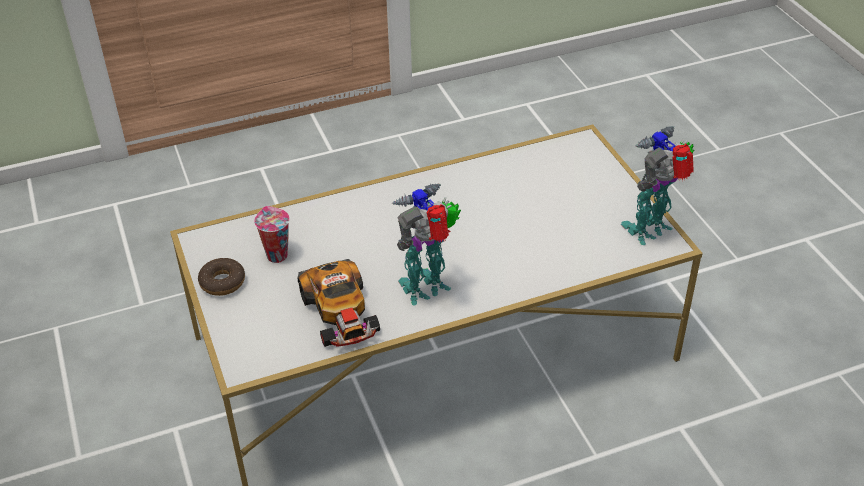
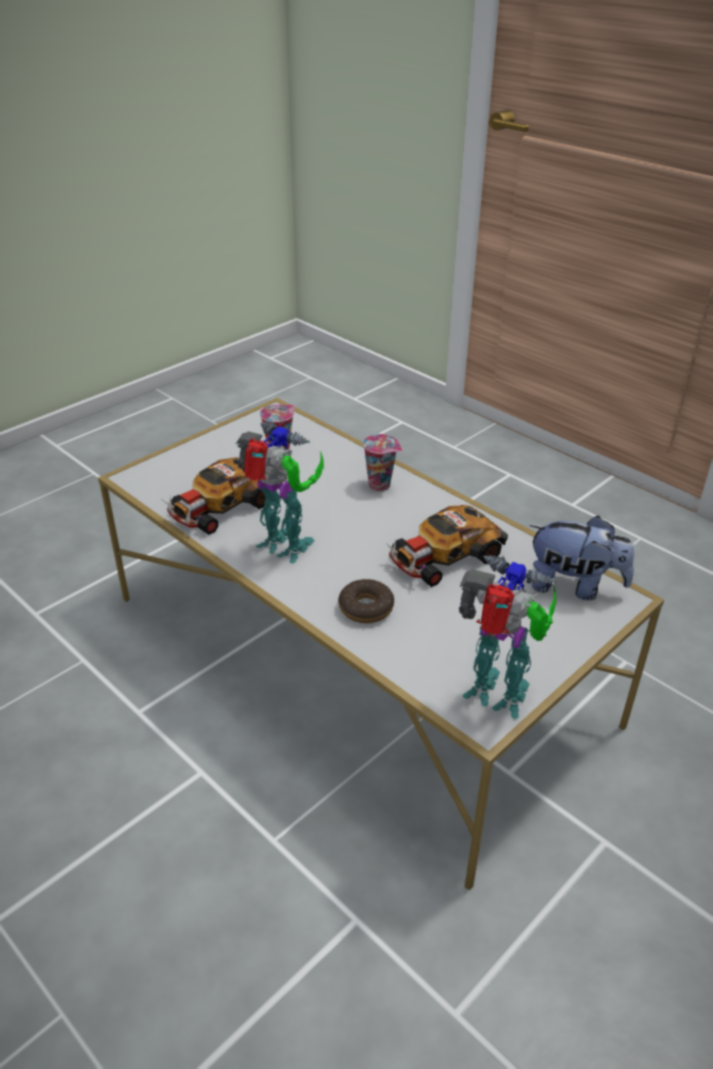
camera: 65 degrees right, 5 degrees down
donut [198,258,245,296] -> donut moved to [338,579,394,623]
none -> cup [363,434,402,491]
none -> toy car [385,505,508,587]
none -> plush toy [530,515,634,600]

